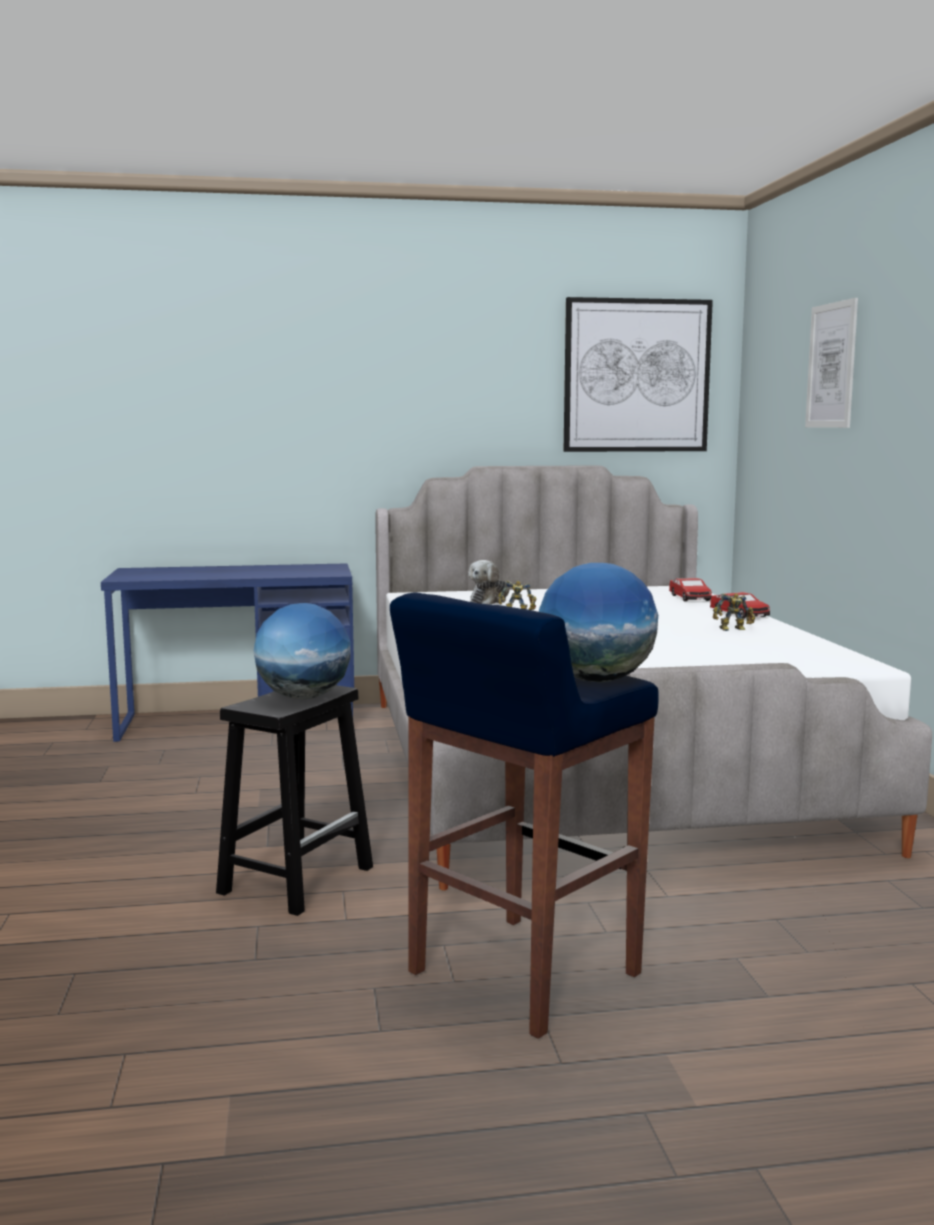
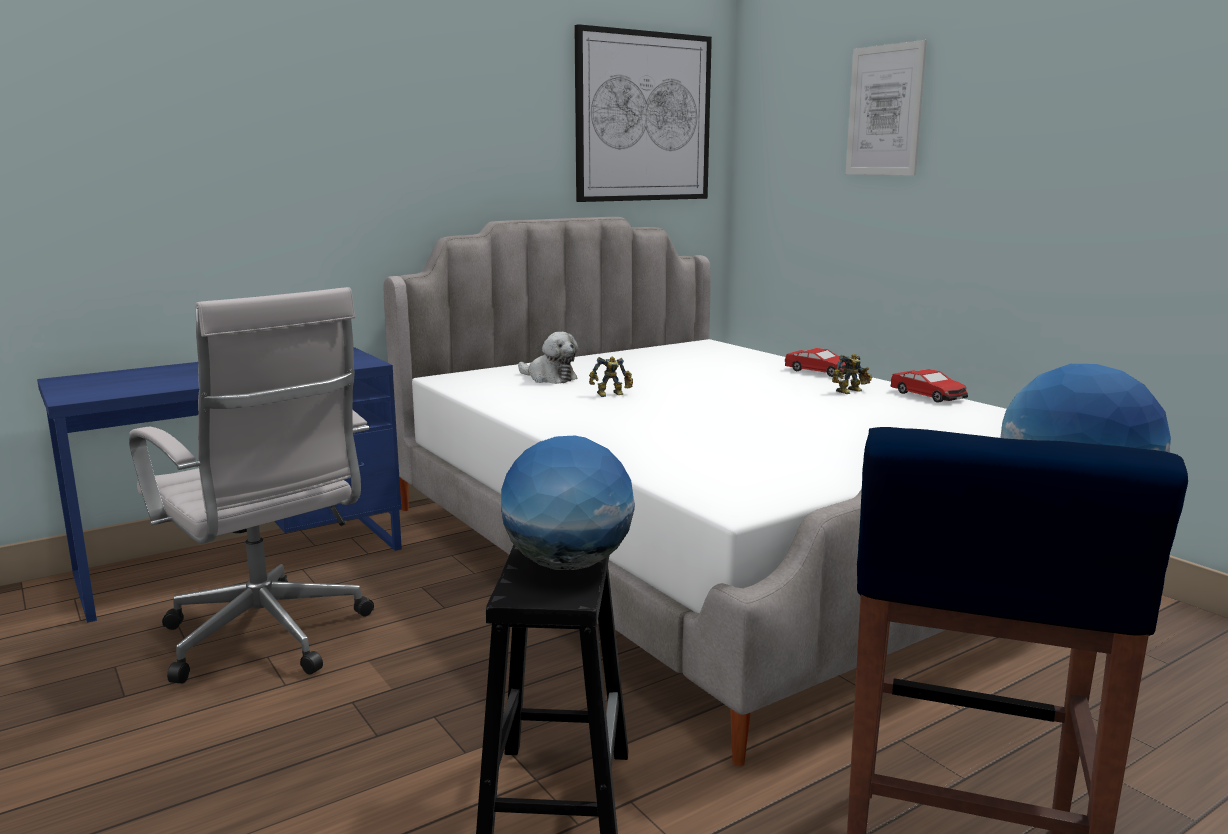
camera: 25 degrees left, 5 degrees up
plush toy [468,560,510,604] -> plush toy turned 60 degrees counterclockwise [518,332,578,384]
toy car [669,578,712,601] -> toy car moved to [891,369,968,403]
none -> white office chair [129,287,374,684]

